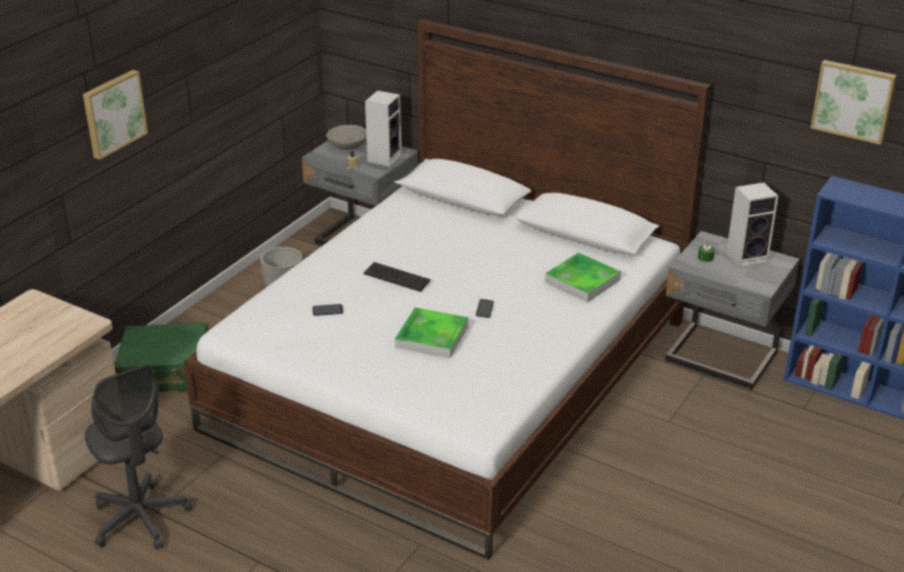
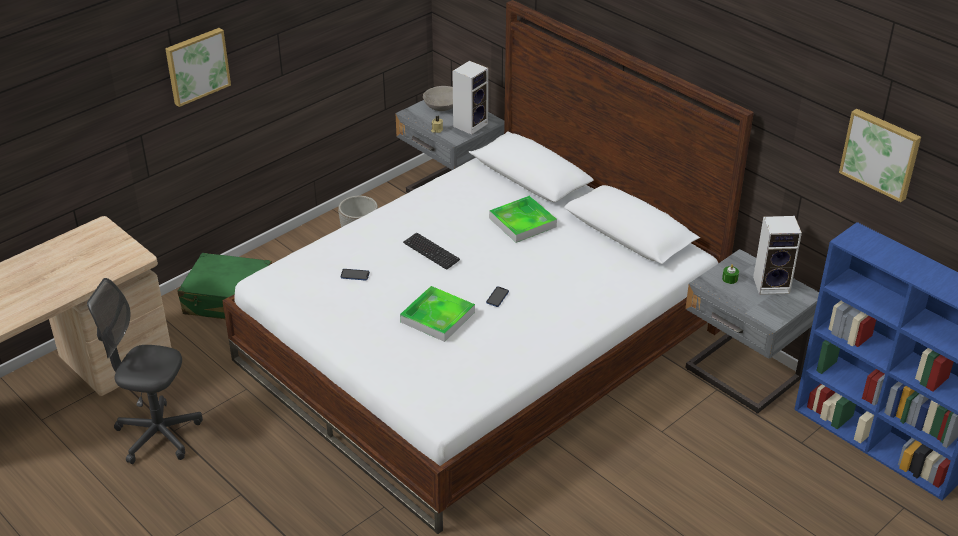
camera: 15 degrees right, 5 degrees up
grey office chair [85,364,192,550] -> grey office chair turned 120 degrees clockwise [87,278,203,464]
tray [545,253,621,302] -> tray moved to [489,196,557,243]

